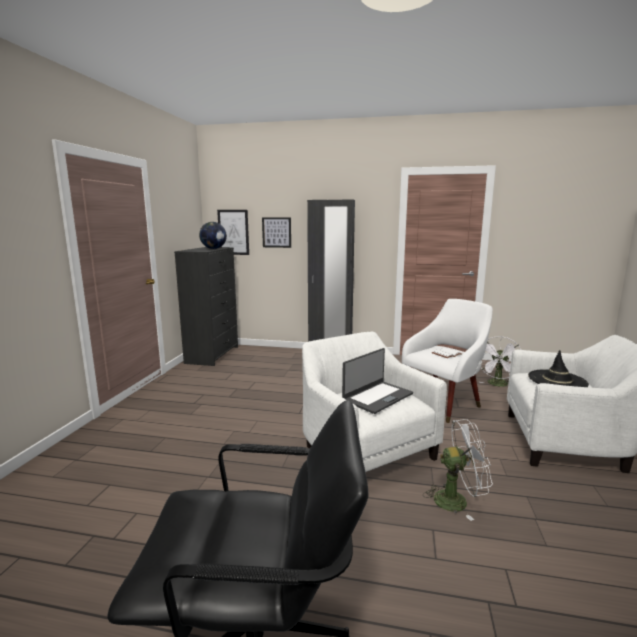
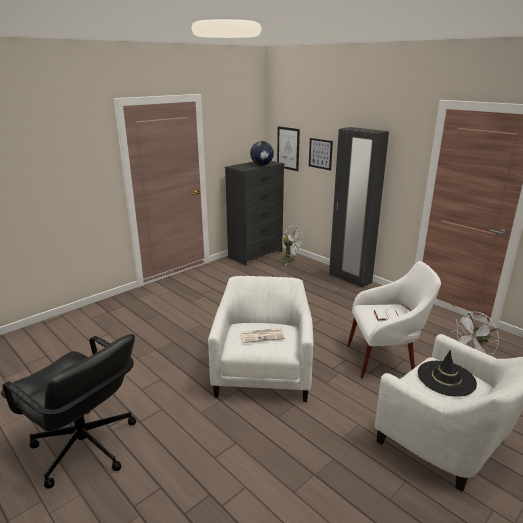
camera: 35 degrees right, 10 degrees up
laptop [342,348,413,414] -> newspaper [241,328,285,343]
white fan [423,419,493,521] -> white fan moved to [280,226,305,265]

